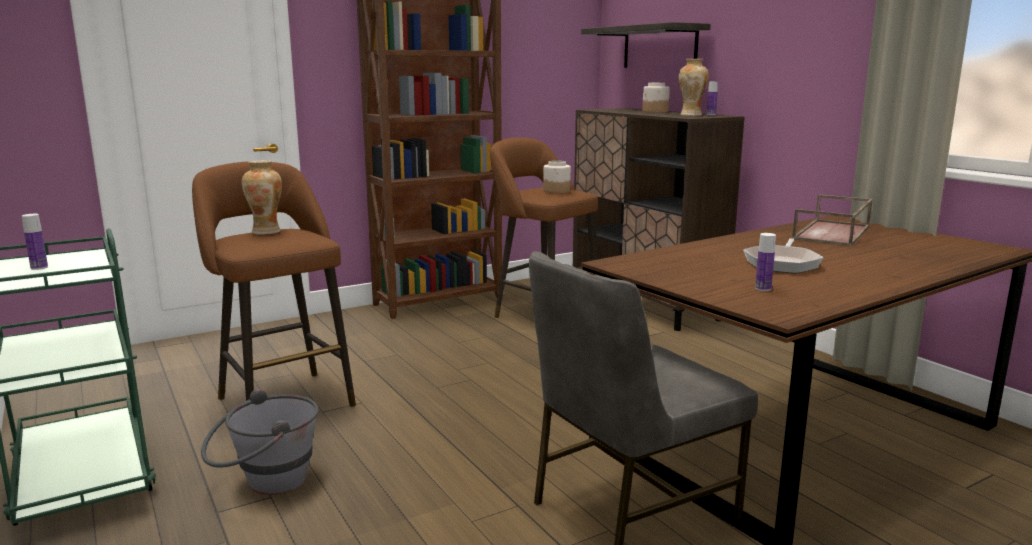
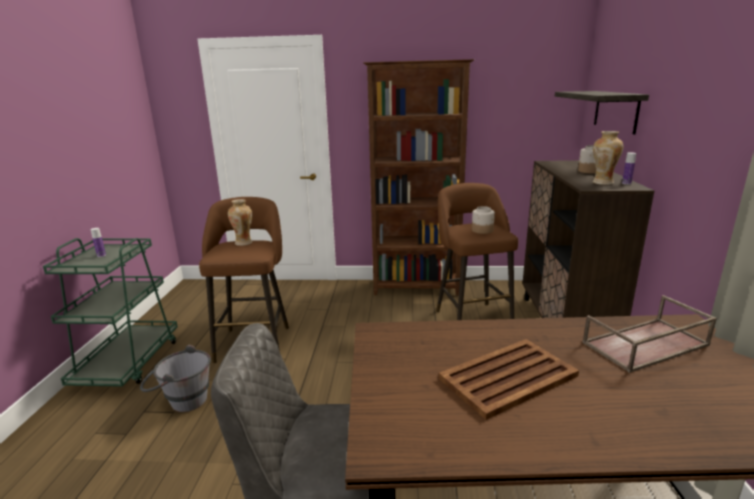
camera: 35 degrees right, 5 degrees up
frying pan [743,238,823,273] -> brown tray [438,339,579,420]
bottle [755,233,776,291] -> none

